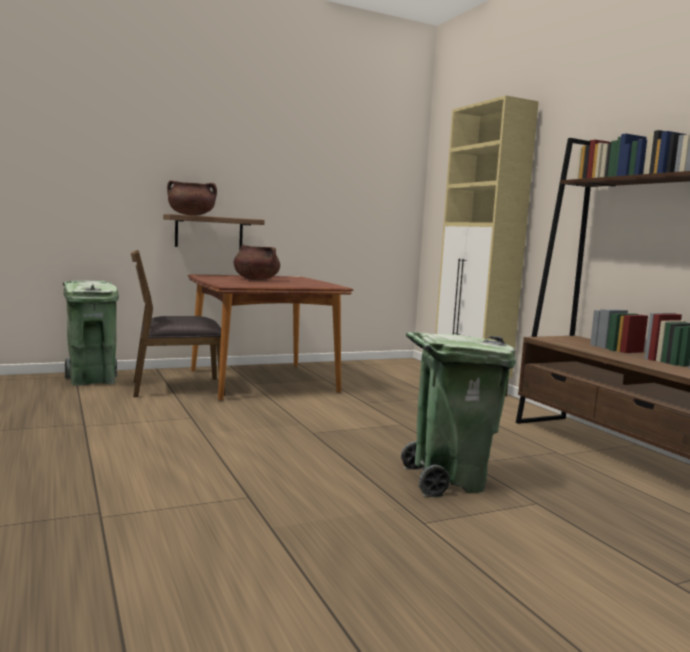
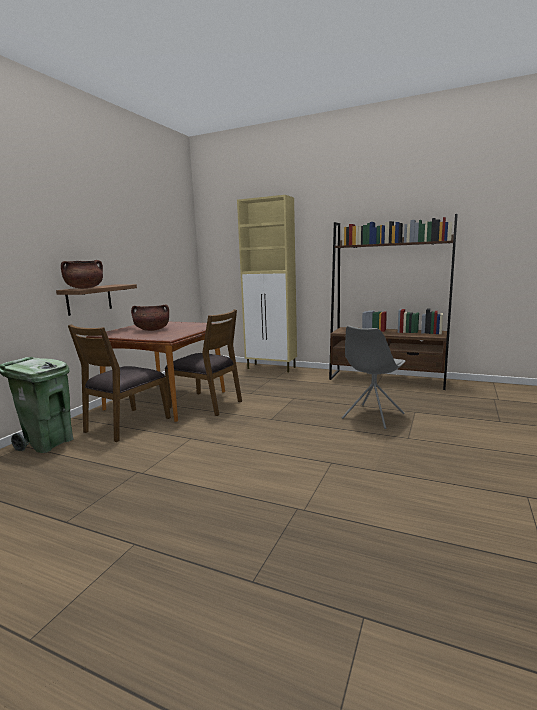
camera: 40 degrees left, 5 degrees up
green trash can [401,332,516,497] -> grey chair [342,326,405,429]
none -> brown chair [165,309,242,416]

